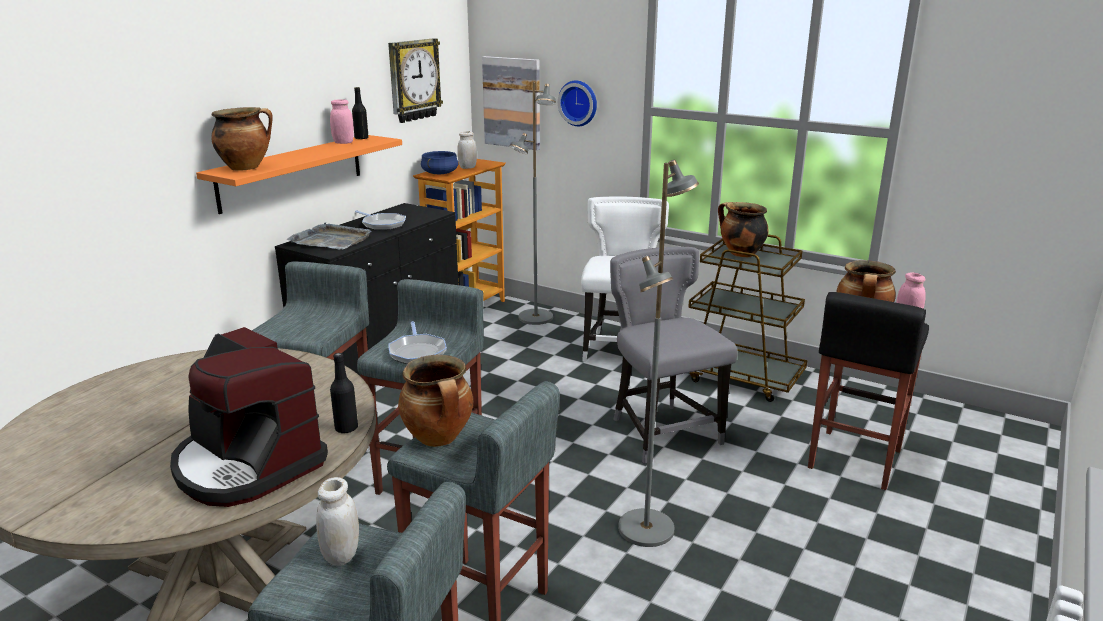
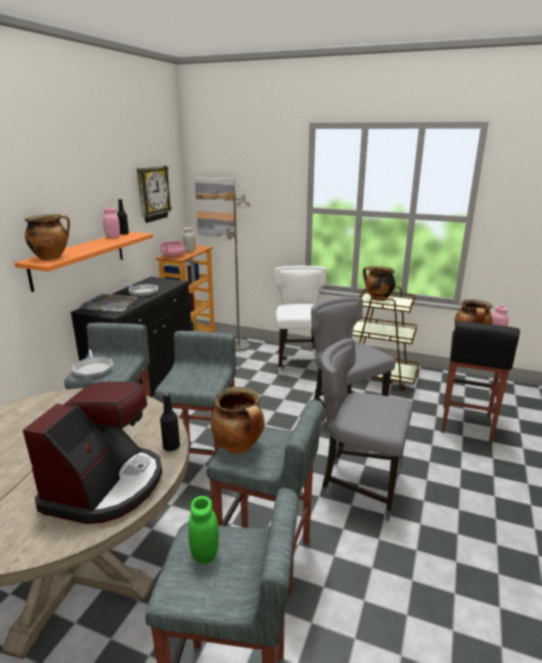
camera: 10 degrees left, 0 degrees up
coffee machine [170,327,328,507] -> coffee machine turned 105 degrees counterclockwise [23,381,162,524]
white jar [316,477,359,566] -> green jar [188,496,219,564]
frying pan [388,321,447,364] -> frying pan moved to [73,349,113,378]
blue cooking pot [421,151,458,174] -> pink cooking pot [160,241,185,256]
wall clock [558,80,597,126] -> none
grey floor lamp [618,160,699,547] -> grey chair [320,338,413,521]

